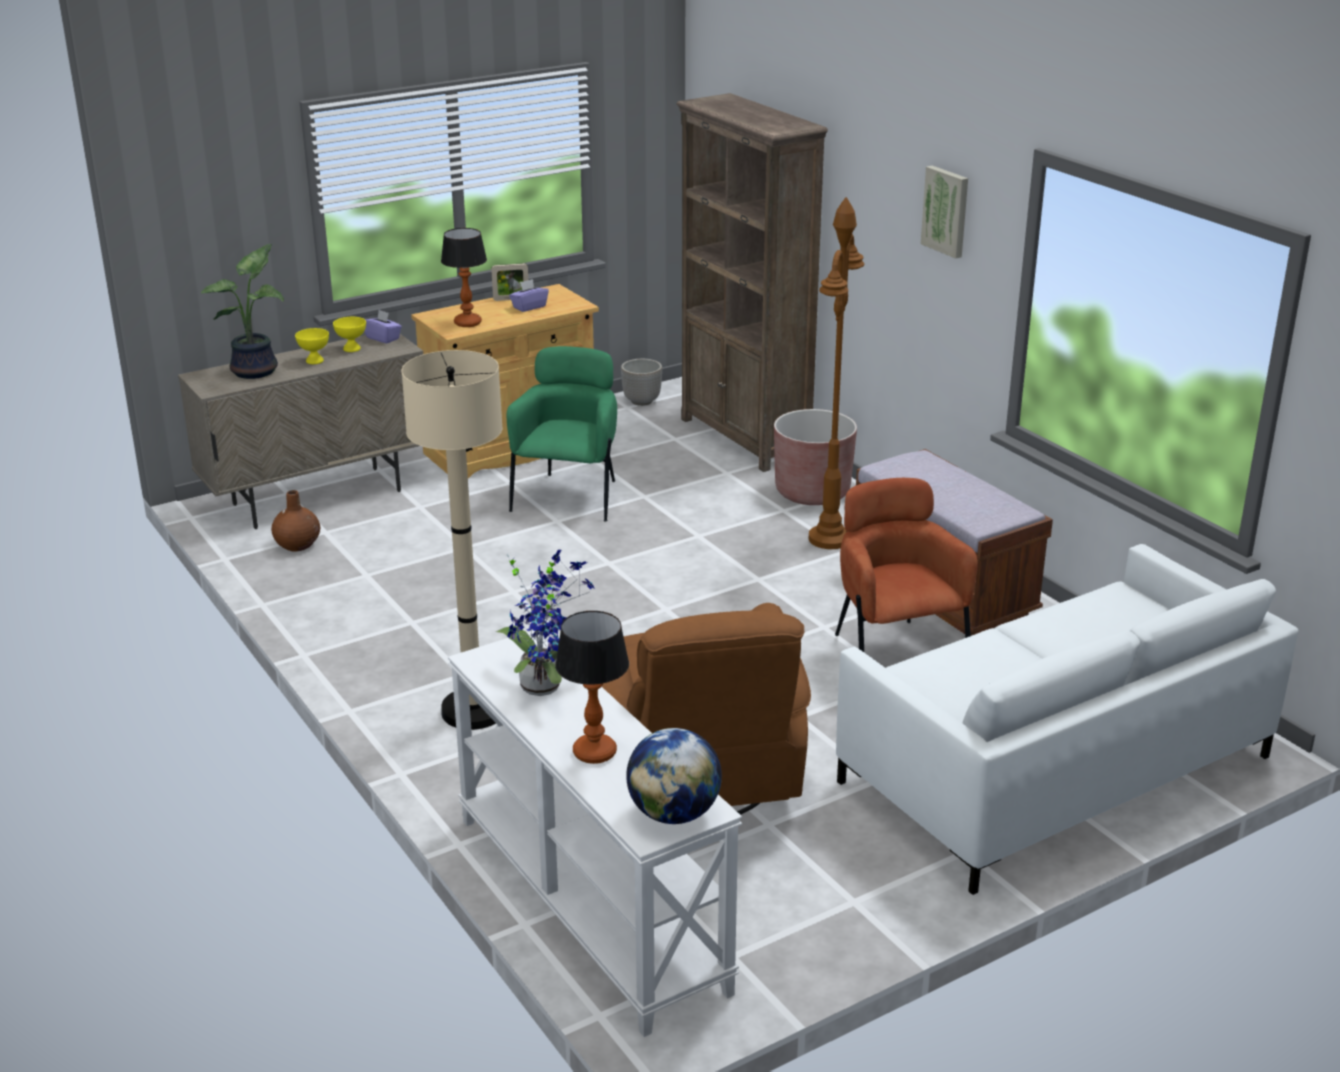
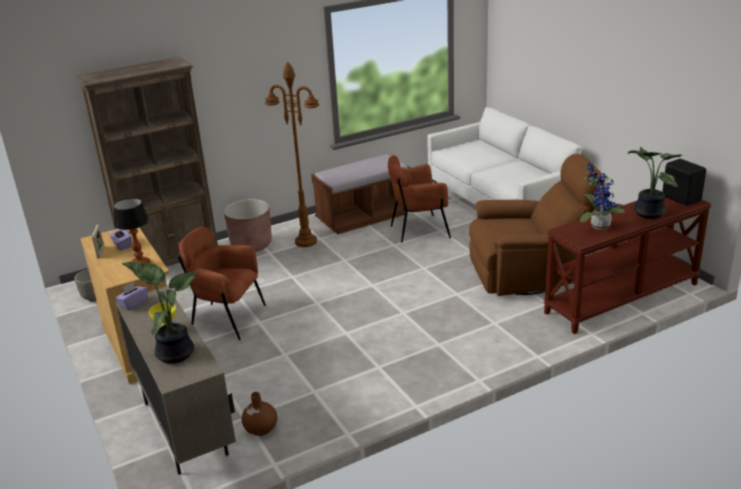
camera: 85 degrees left, 0 degrees up
yellow bowl [333,317,366,352] -> none
beige floor lamp [401,350,503,730] -> none
white console table [448,630,742,1037] -> brown console table [543,197,712,334]
green armchair [507,346,617,522] -> brown armchair [178,227,266,340]
table lamp [555,611,629,764] -> potted plant [628,147,682,219]
globe [626,728,722,824] -> black speaker [662,159,706,206]
picture [921,166,968,259] -> none

